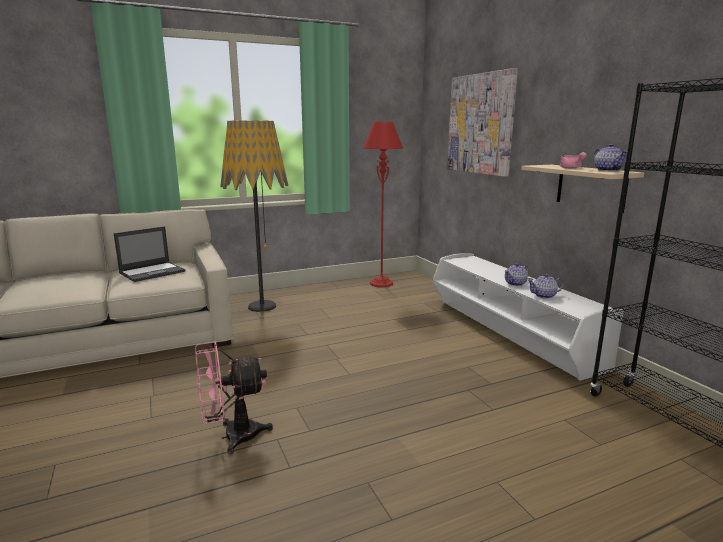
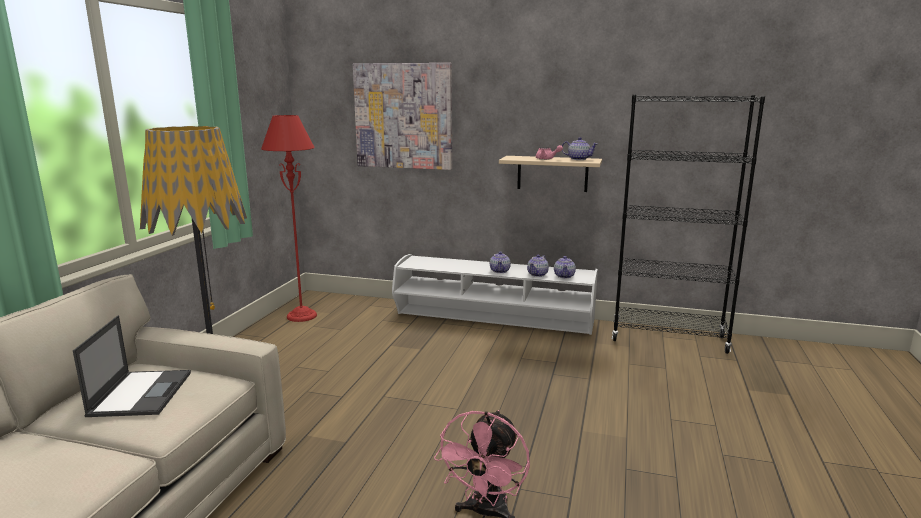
camera: 50 degrees left, 0 degrees up
none -> teapot [554,256,576,278]

